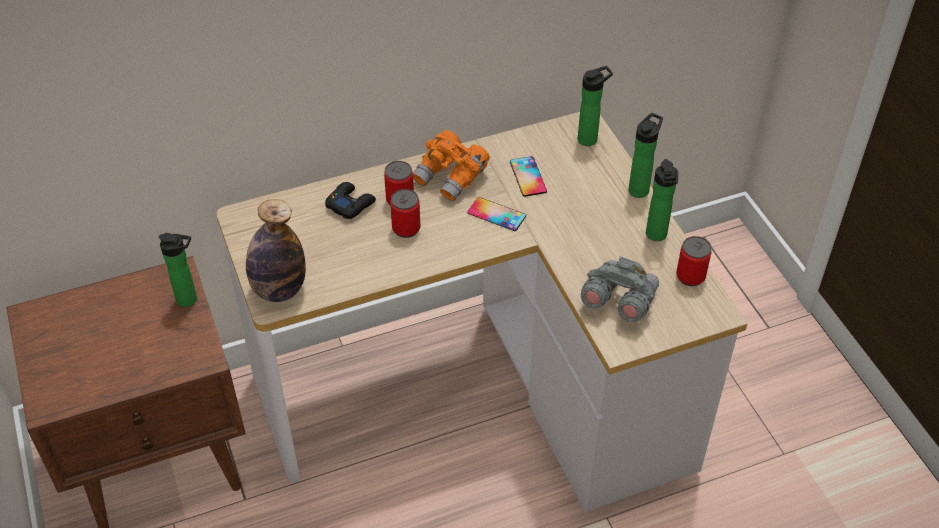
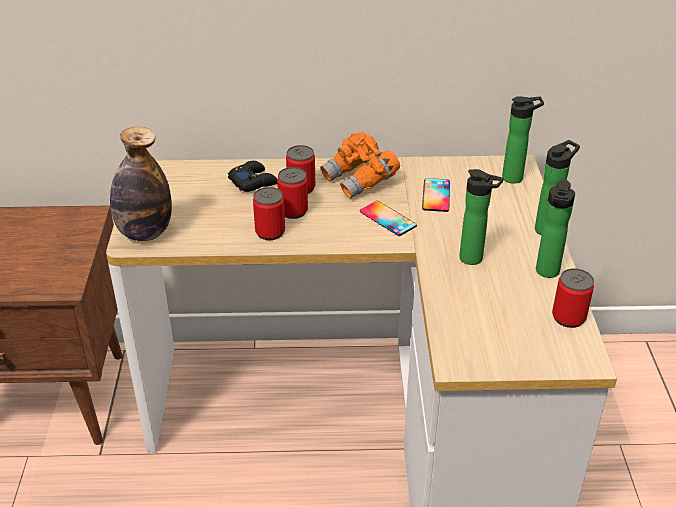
camera: 20 degrees right, 10 degrees down
bottle [158,233,197,307] -> bottle moved to [459,169,504,265]
grey binoculars [581,256,659,323] -> none
none -> can [253,187,285,240]

